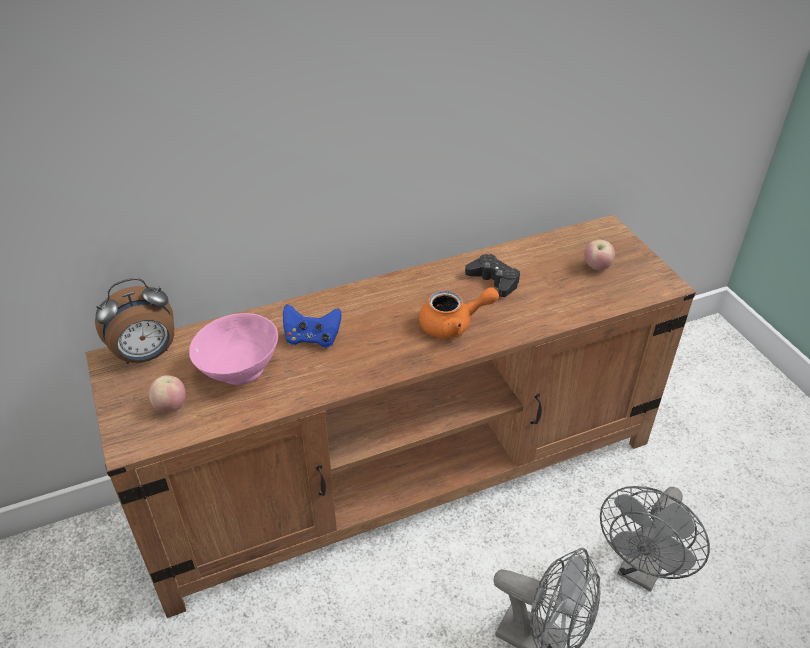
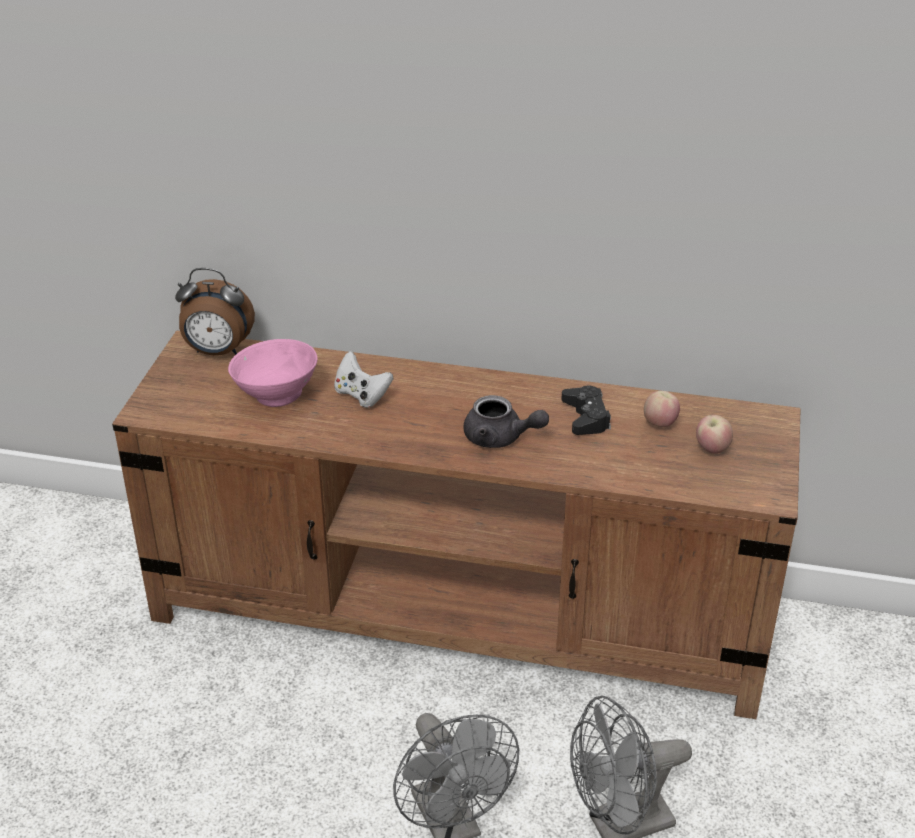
camera: 35 degrees right, 5 degrees down
apple [149,375,186,412] -> apple moved to [644,391,680,427]
blue game controller [283,304,341,348] -> white game controller [334,351,394,408]
orange teapot [419,287,499,338] -> grey teapot [463,395,549,448]

